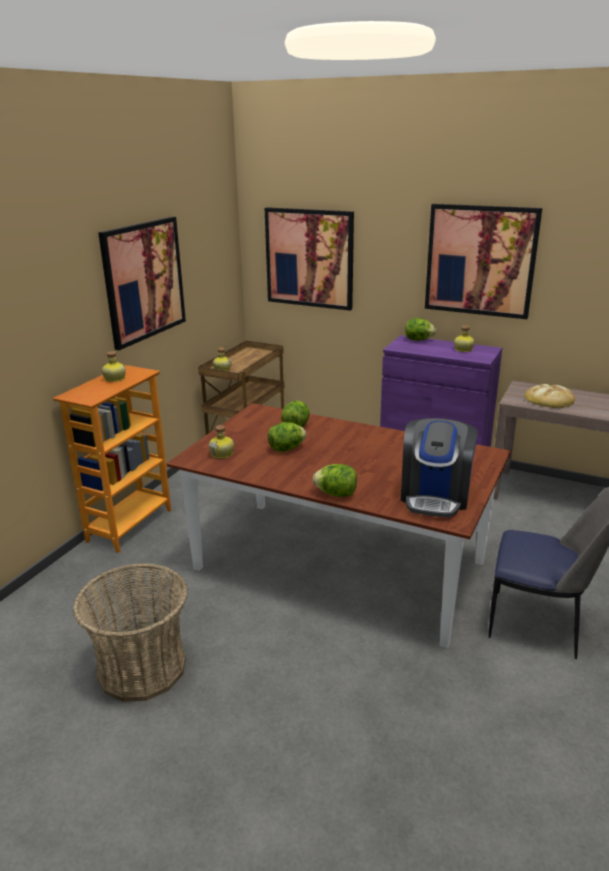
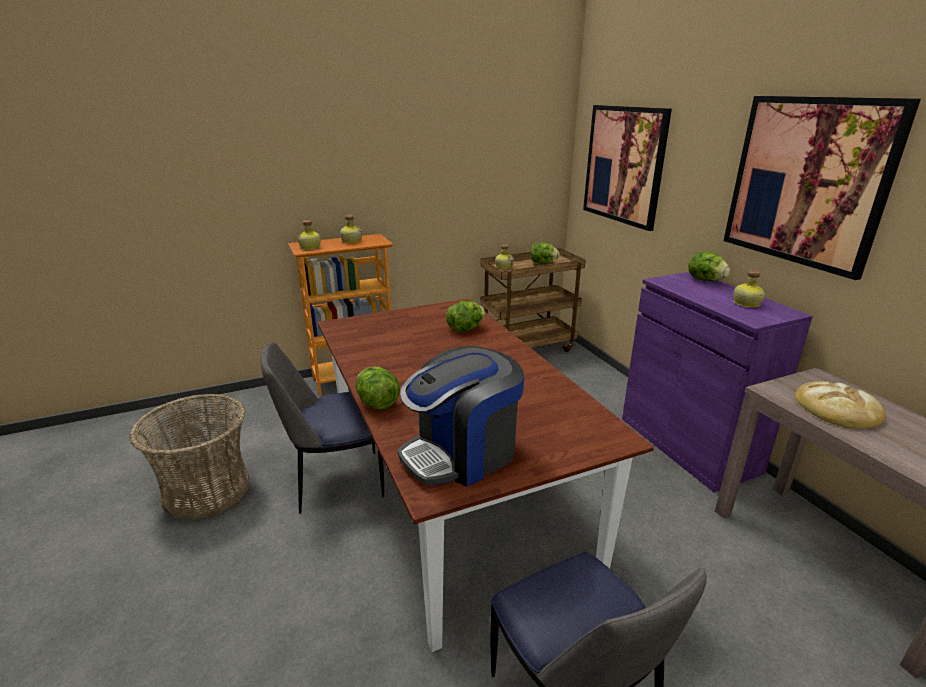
camera: 40 degrees right, 0 degrees up
picture [98,217,186,350] -> none
bottle [209,425,234,458] -> bottle moved to [298,220,321,250]
lettuce [268,422,306,452] -> lettuce moved to [530,242,560,264]
none -> chair [261,342,384,514]

